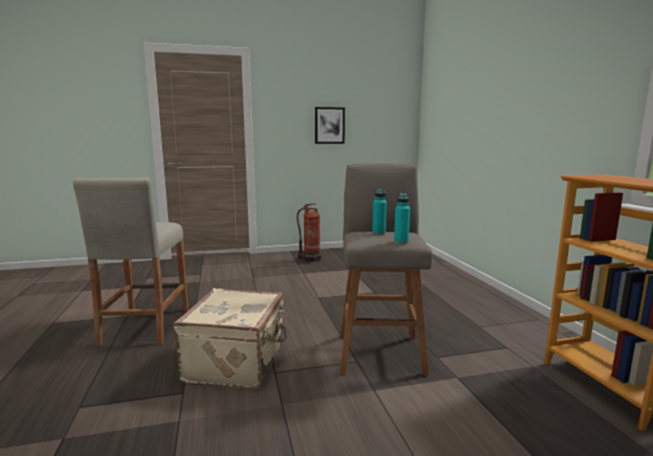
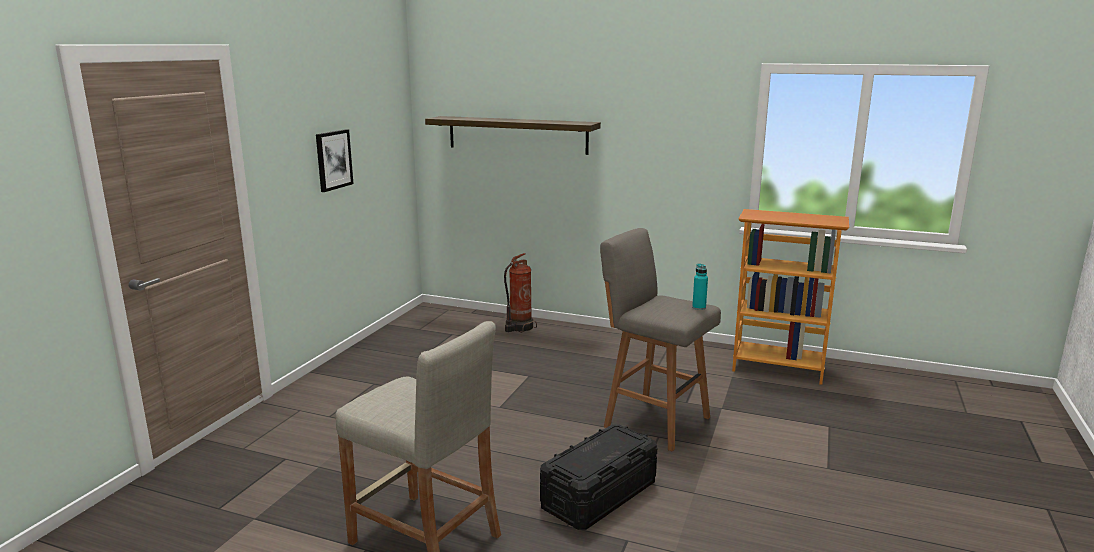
camera: 55 degrees left, 5 degrees up
beige suitcase [173,288,287,389] -> black storage box [540,424,657,530]
fire extinguisher [297,203,322,262] -> fire extinguisher moved to [504,253,537,333]
turquoise bottle [372,189,387,235] -> none
none -> shelf [425,116,601,155]

